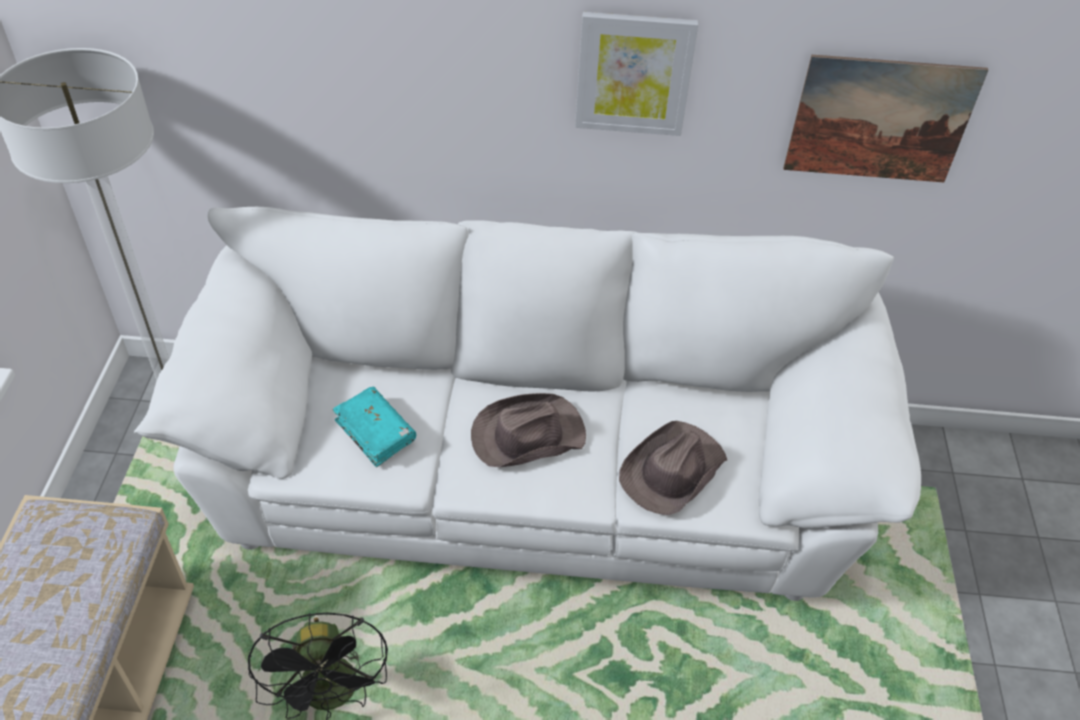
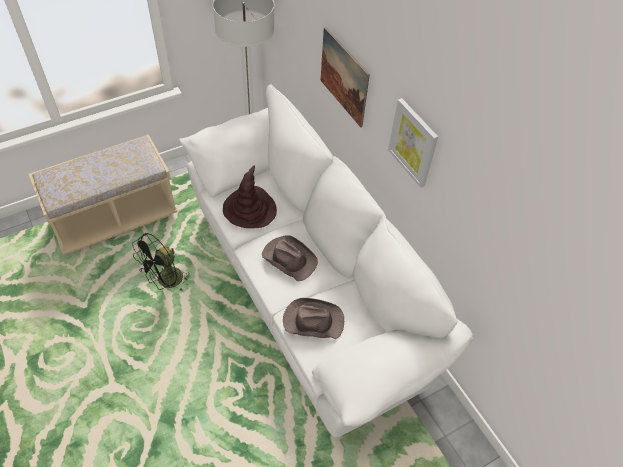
camera: 55 degrees right, 5 degrees up
turquoise book [333,387,416,467] -> brown hat [223,165,277,228]
picture [783,55,988,182] -> picture moved to [321,27,370,127]

